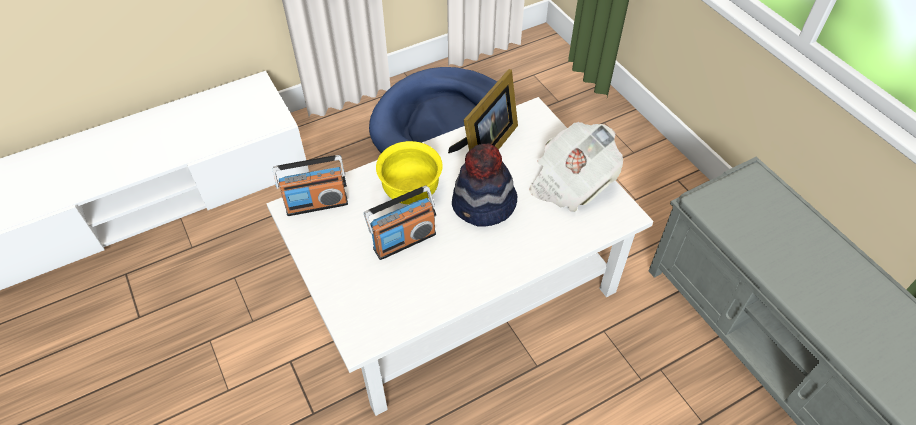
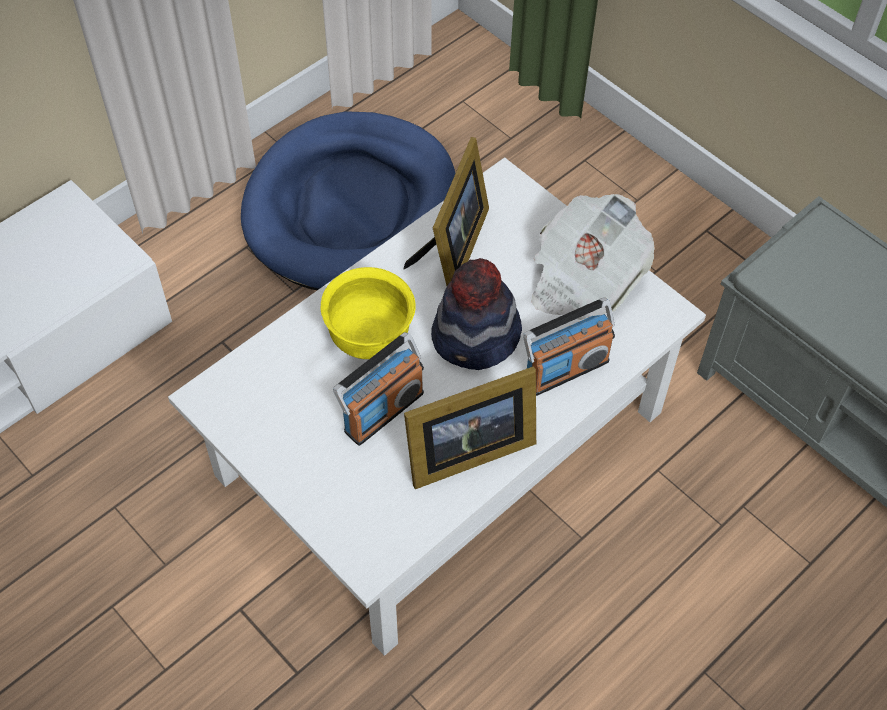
camera: 15 degrees left, 5 degrees up
radio [273,155,348,216] -> radio moved to [523,297,615,396]
none -> picture frame [404,366,536,489]

